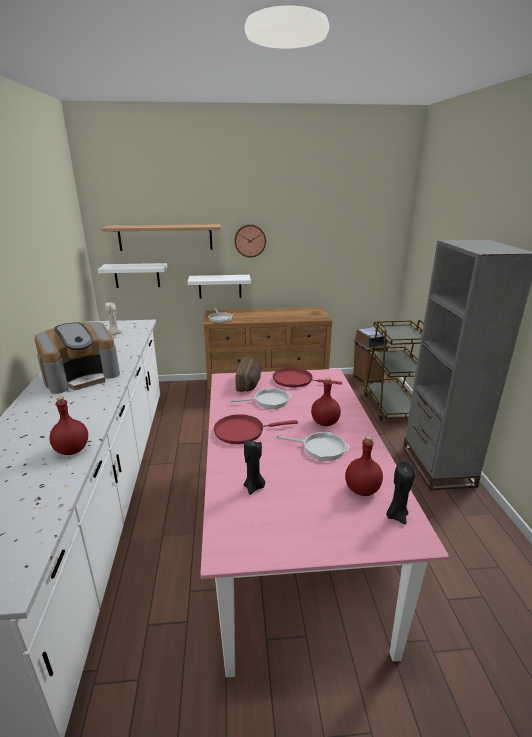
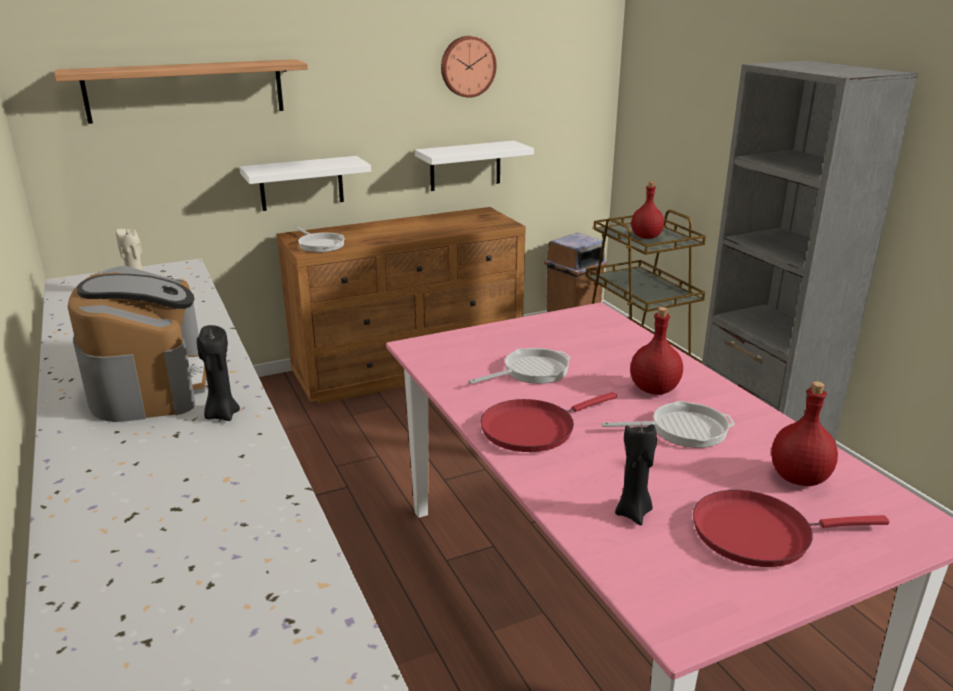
camera: 20 degrees left, 0 degrees up
coffee machine [34,322,120,394] -> coffee machine turned 45 degrees counterclockwise [68,266,206,422]
red bottle [49,397,88,455] -> red bottle moved to [631,182,664,239]
white shelf [98,263,167,288] -> white shelf moved to [415,141,534,191]
wall clock [234,224,266,258] -> wall clock moved to [441,36,497,98]
bread [235,357,262,392] -> none
red frying pan [273,368,342,388] -> red frying pan moved to [693,490,890,567]
black candle [386,461,415,525] -> black candle moved to [197,325,240,421]

